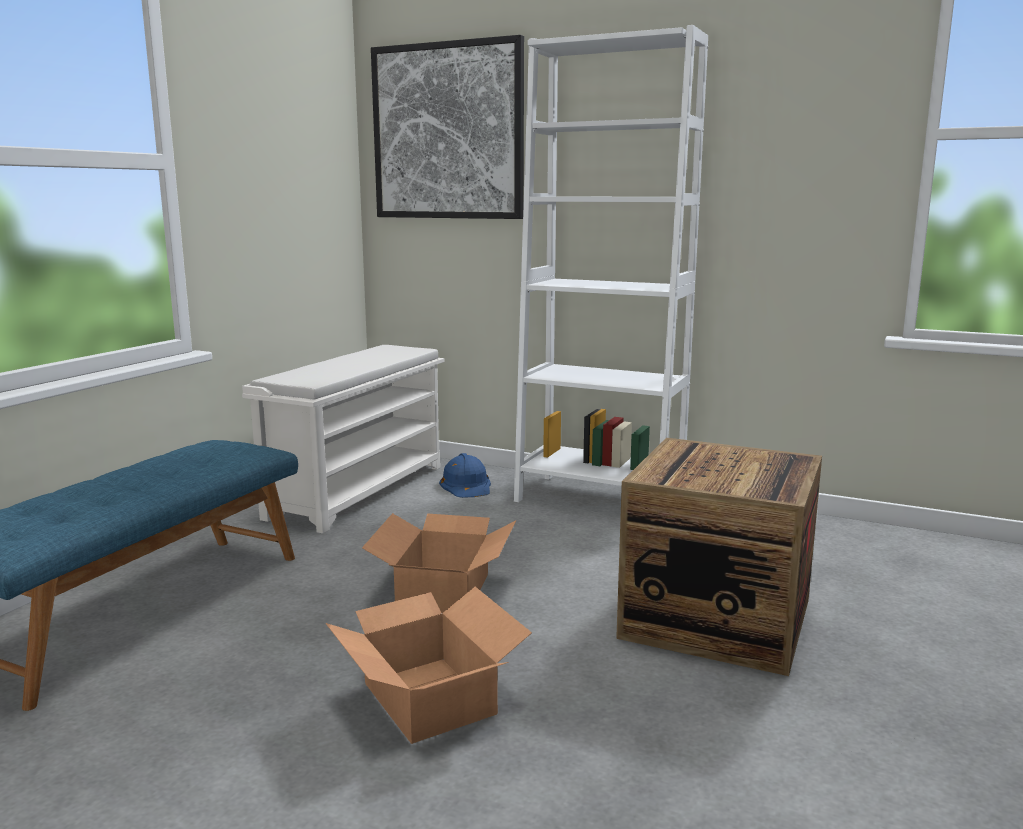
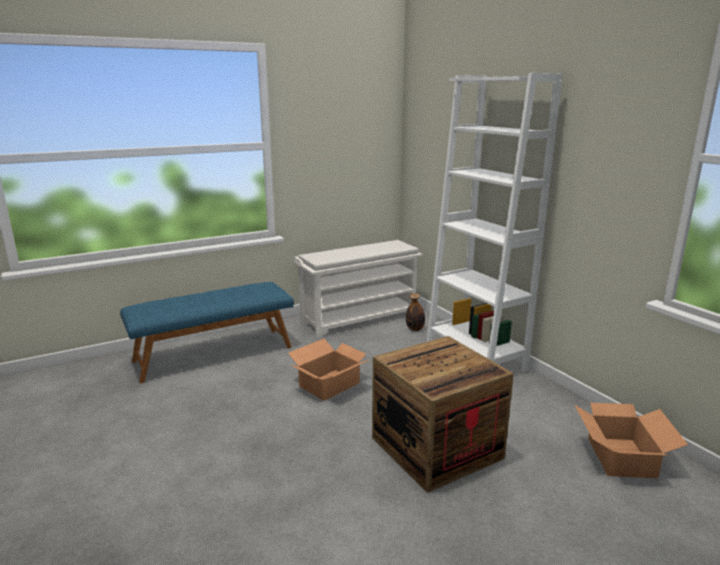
camera: 35 degrees right, 5 degrees up
cardboard box [325,587,532,744] -> cardboard box moved to [575,403,688,478]
picture [371,35,524,219] -> none
blue hard hat [439,453,491,498] -> bottle [406,293,425,331]

